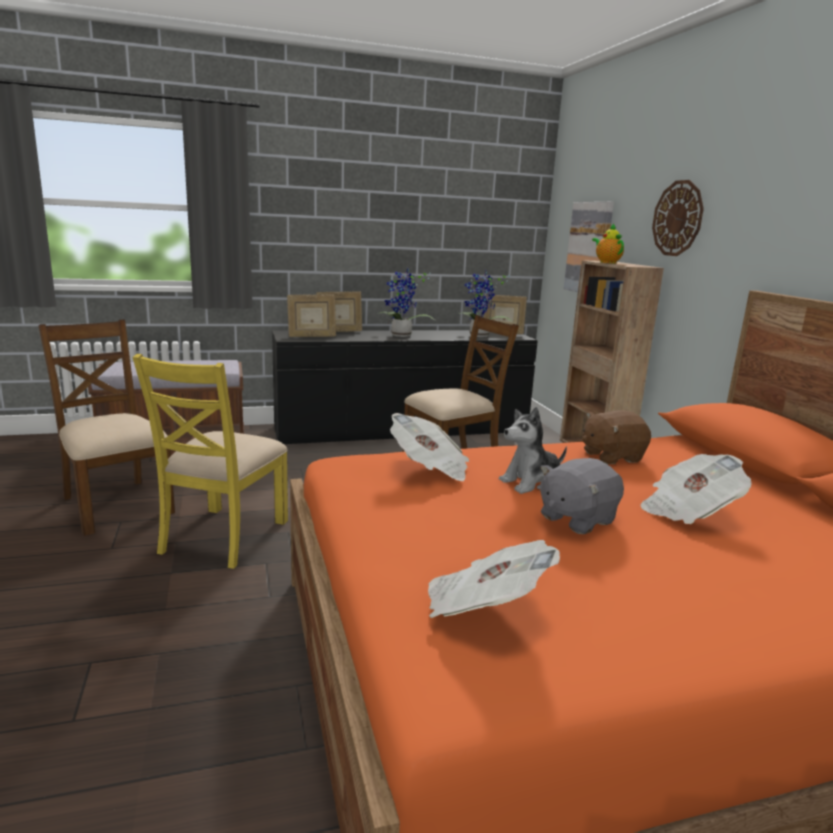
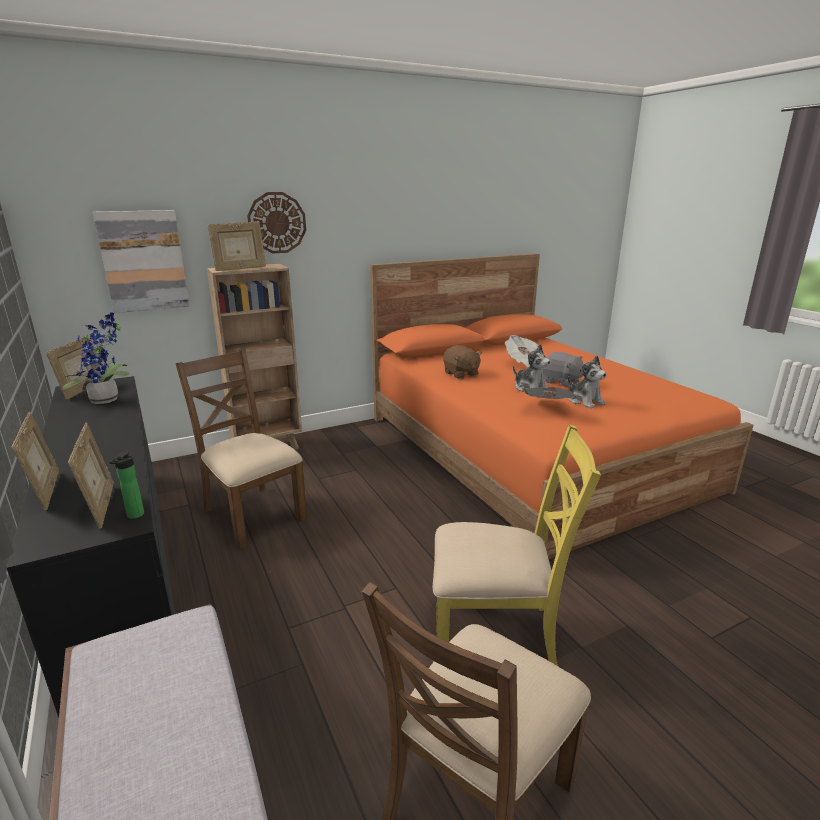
camera: 100 degrees left, 5 degrees up
potted plant [377,267,435,337] -> none
newspaper [428,540,560,618] -> none
teapot [592,224,624,263] -> picture frame [207,222,266,271]
none -> bottle [109,450,144,519]
none -> plush toy [568,355,607,408]

